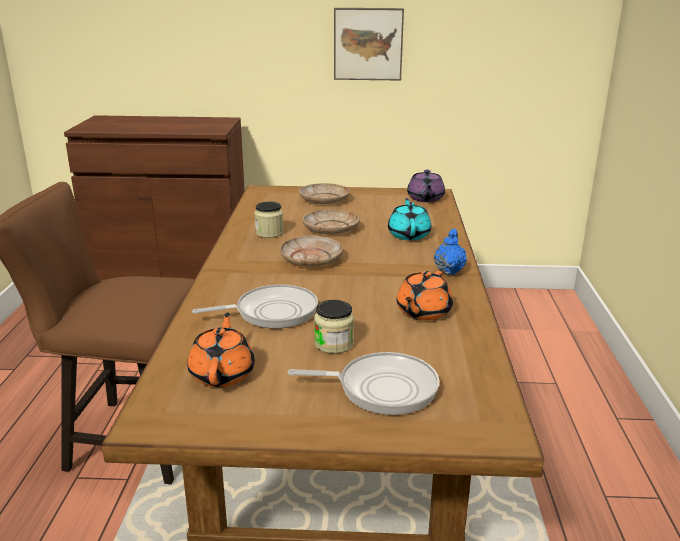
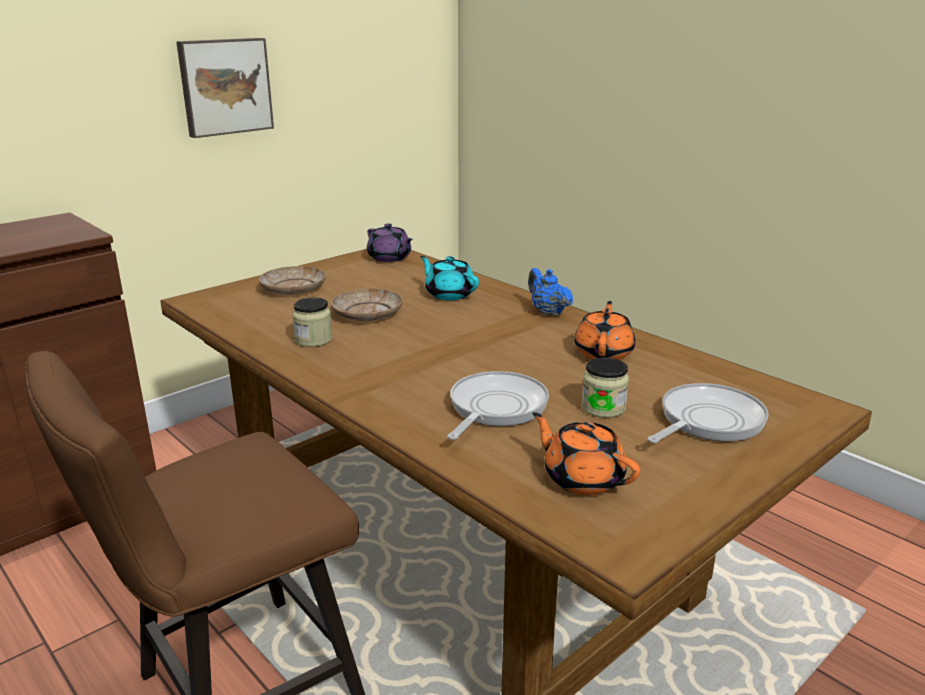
camera: 45 degrees left, 0 degrees up
beige plate [280,236,343,267] -> none
orange teapot [397,271,453,321] -> orange teapot turned 150 degrees counterclockwise [574,301,635,360]

